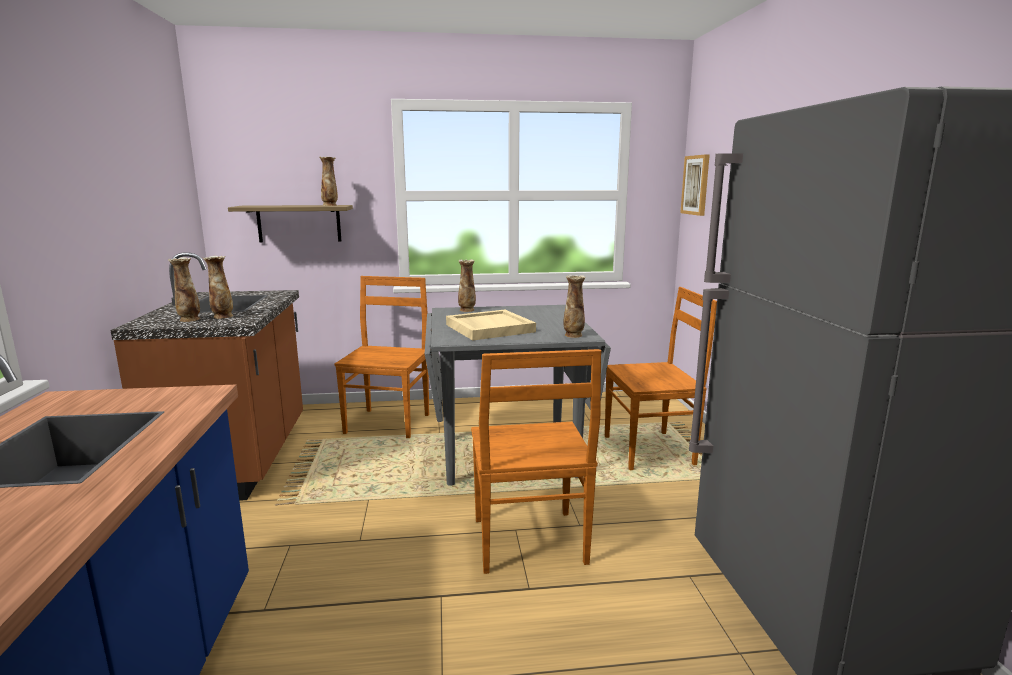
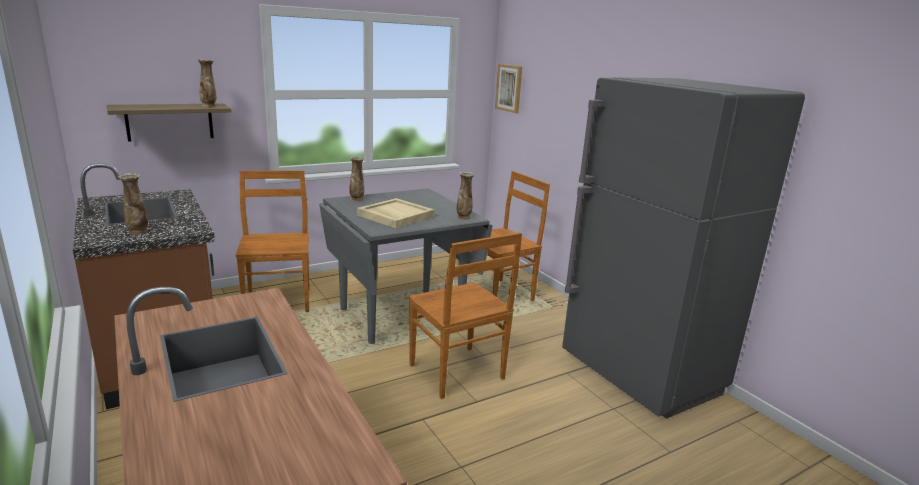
camera: 25 degrees left, 5 degrees up
vase [203,256,233,319] -> none

